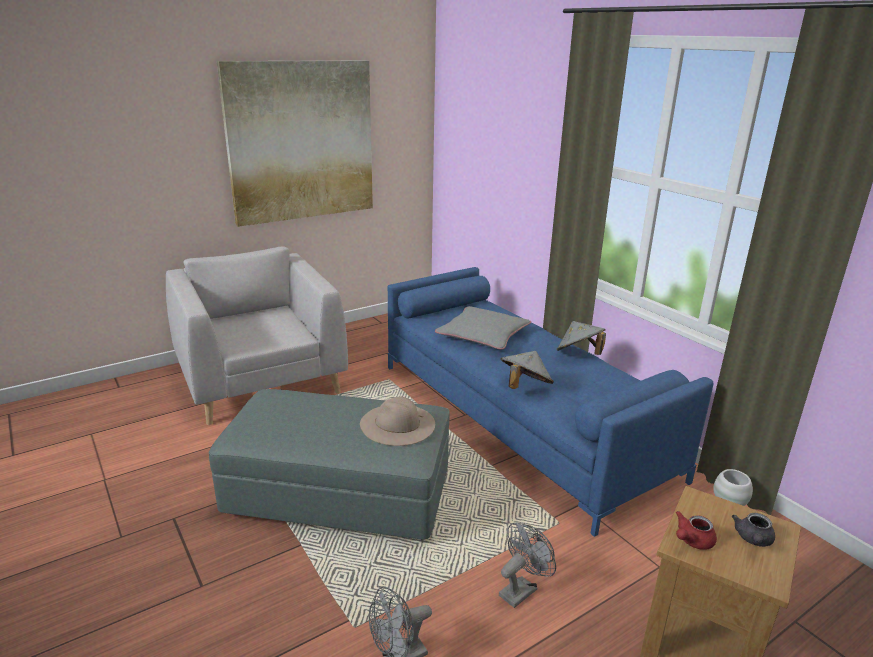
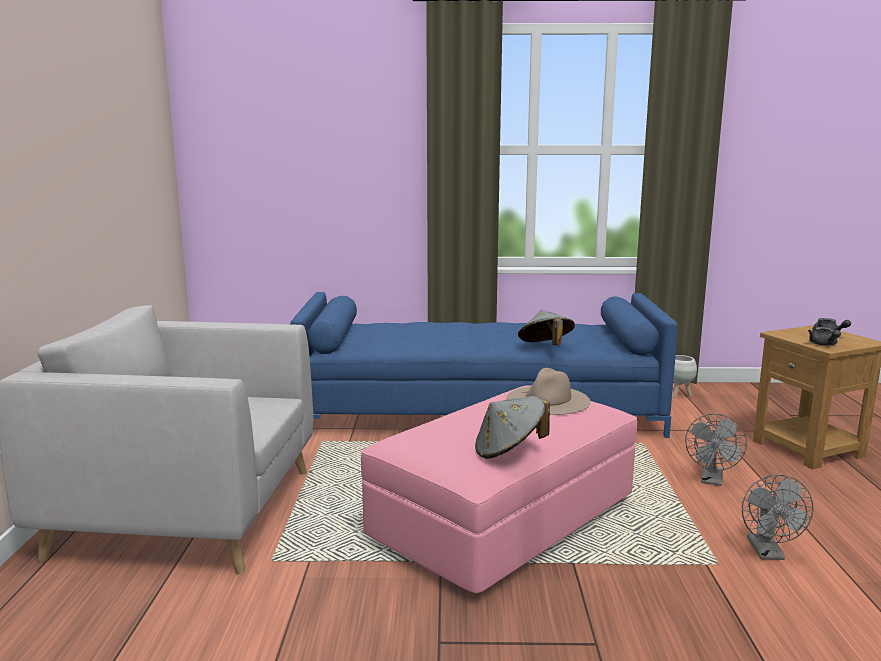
camera: 55 degrees left, 10 degrees down
grey ottoman [209,389,449,539] -> pink ottoman [361,385,637,593]
picture [217,61,373,227] -> none
grey pillow [435,306,531,350] -> none
grey fan [499,523,556,608] -> grey fan turned 150 degrees counterclockwise [685,413,747,486]
grey hat [557,321,606,355] -> grey hat moved to [475,396,550,459]
red teapot [676,511,717,550] -> grey teapot [808,327,841,346]

